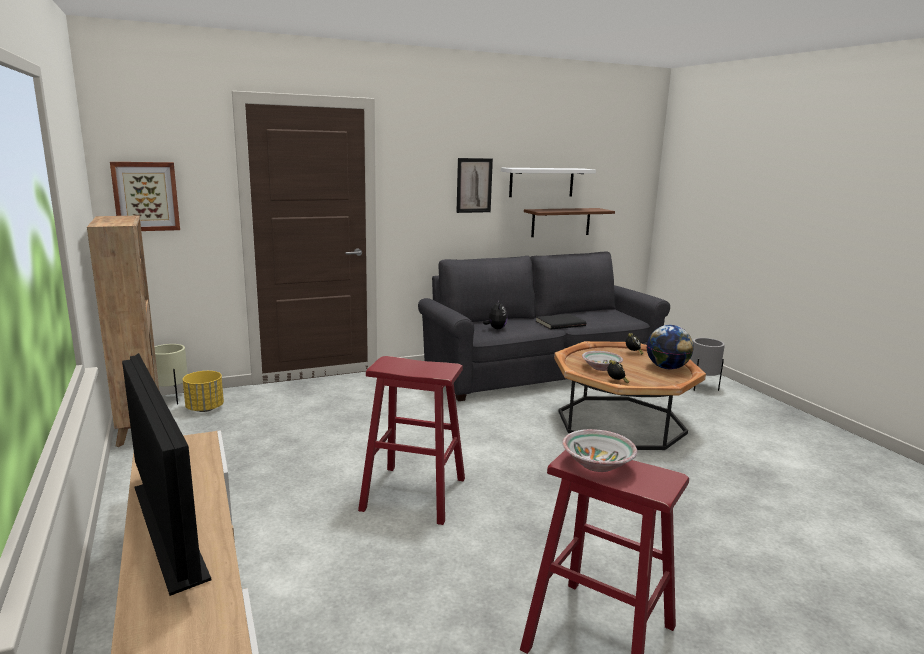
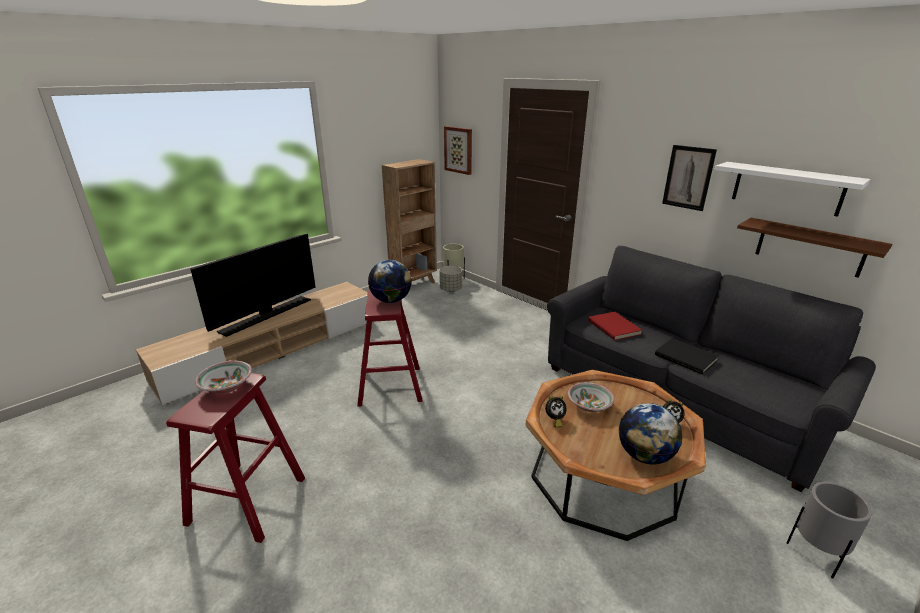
camera: 70 degrees right, 10 degrees up
yellow planter [183,371,224,412] -> grey planter [439,266,462,292]
plush toy [483,300,507,329] -> red book [588,312,642,340]
none -> globe [368,260,412,303]

